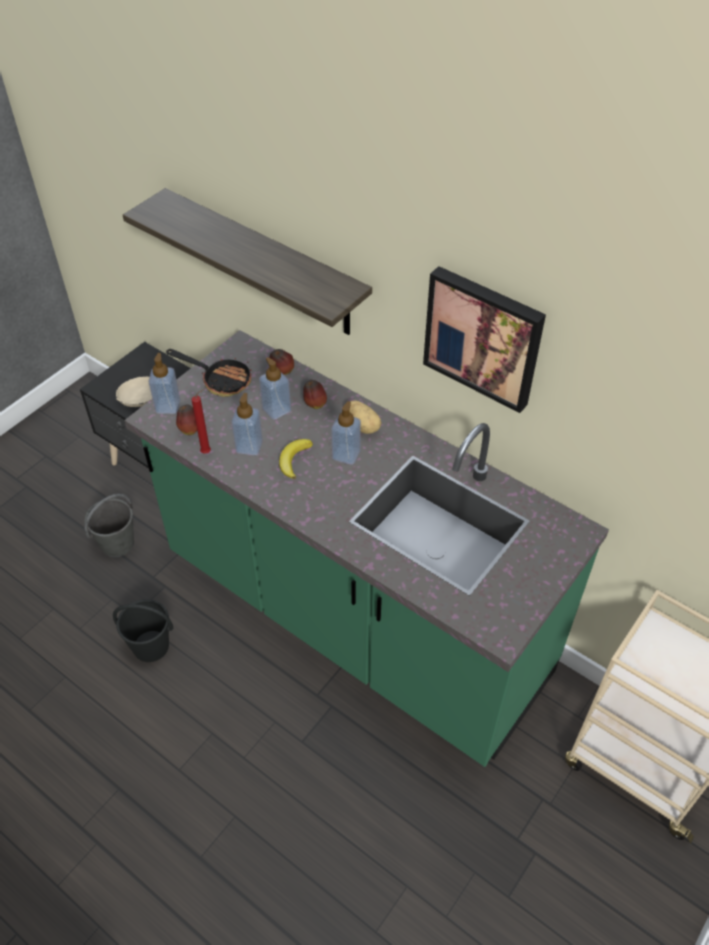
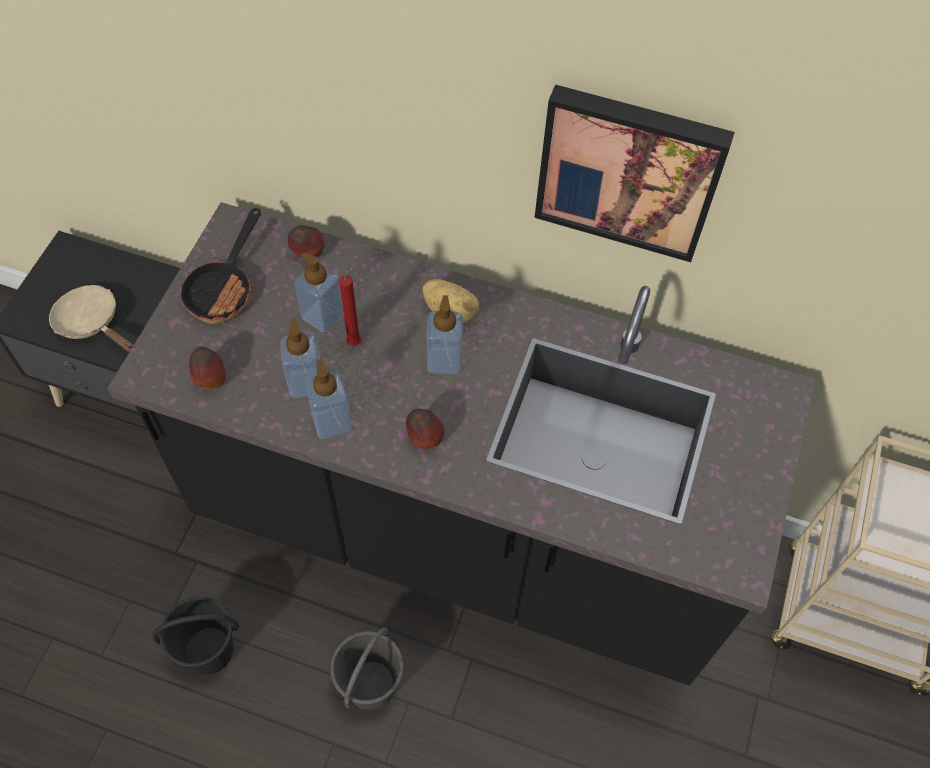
camera: 20 degrees left, 10 degrees up
grey bucket [84,494,134,557] -> grey bucket moved to [330,628,403,710]
shelf [123,188,372,335] -> none
green counter [124,330,609,767] -> black counter [107,202,815,685]
soap dispenser [148,353,180,414] -> soap dispenser moved to [305,359,352,439]
frying pan [166,349,252,397] -> frying pan turned 105 degrees clockwise [179,208,261,324]
red candle [192,389,211,454] -> red candle moved to [339,265,361,346]
banana [279,439,313,479] -> none
apple [303,380,327,409] -> apple moved to [406,409,445,449]

